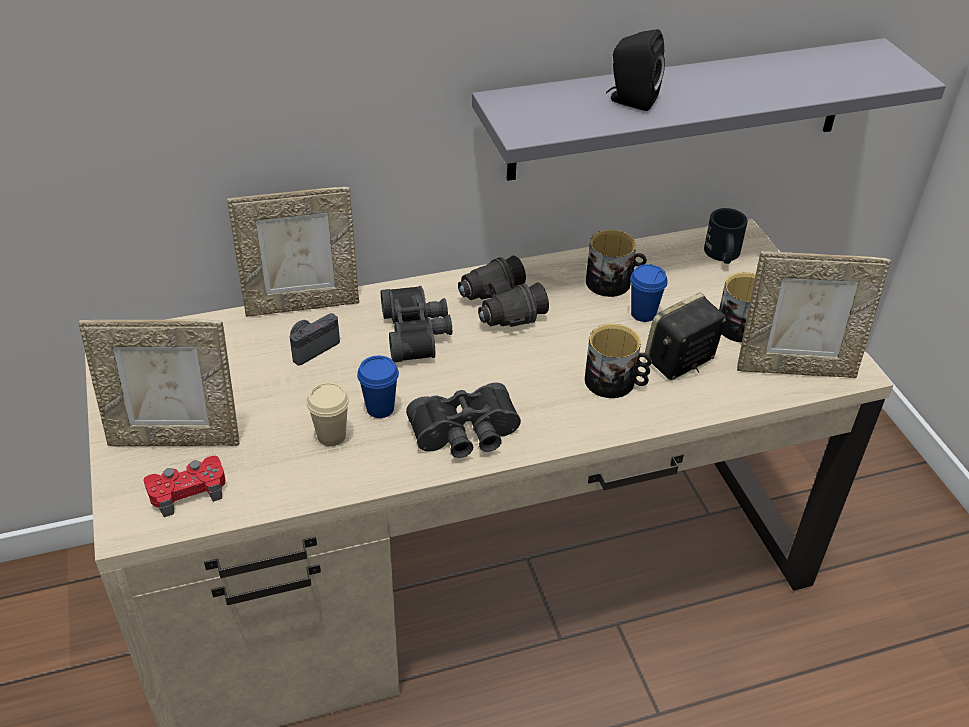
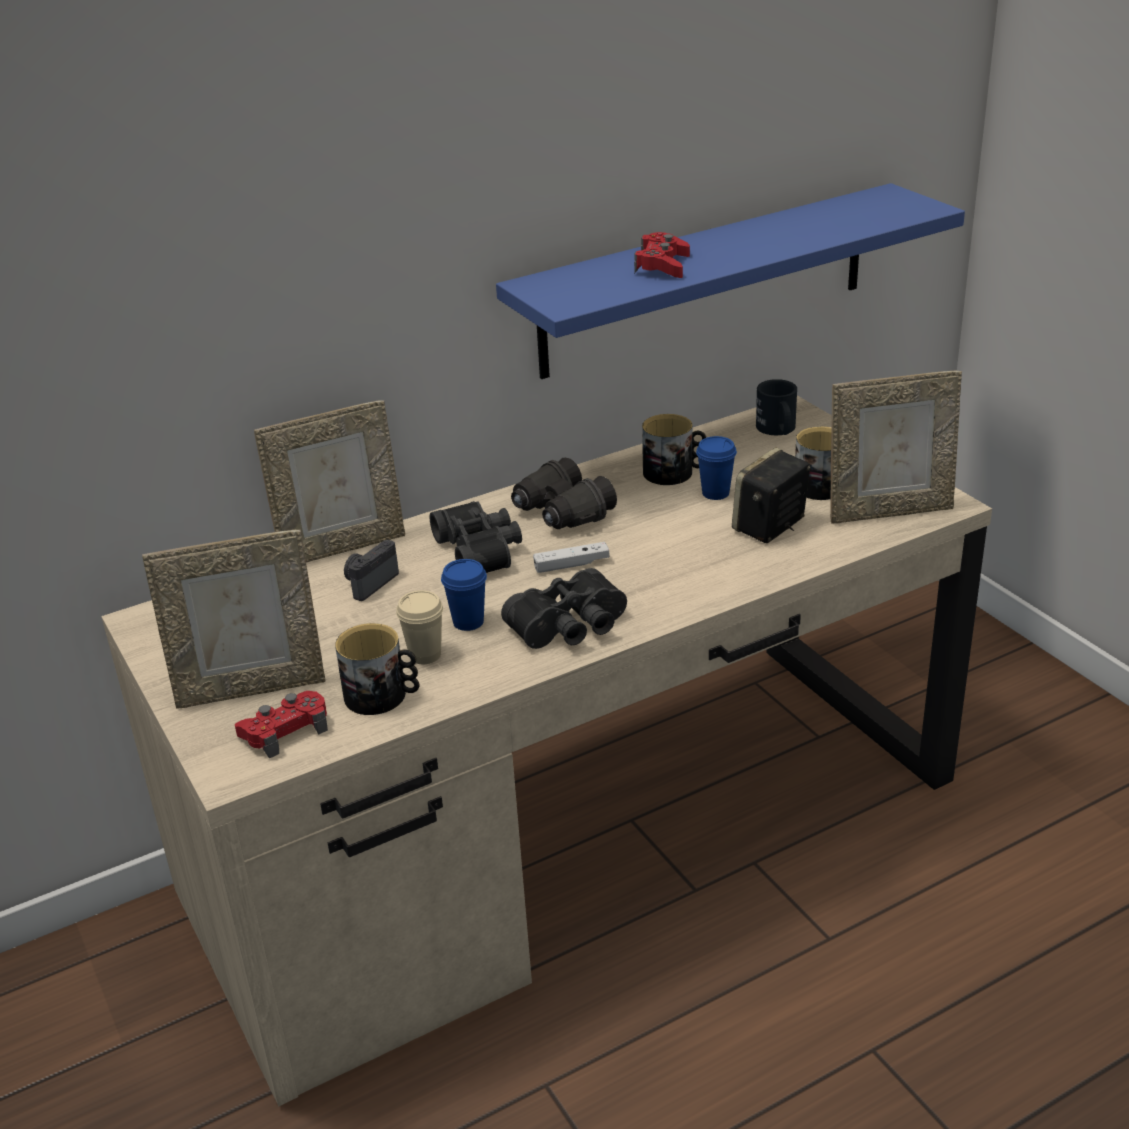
camera: 10 degrees left, 10 degrees down
grey shelf [472,38,946,181] -> blue shelf [496,183,965,379]
mug [585,324,652,398] -> mug moved to [335,623,419,715]
black speaker [606,29,665,111] -> red game controller [634,232,690,278]
none -> white game controller [533,542,610,573]

